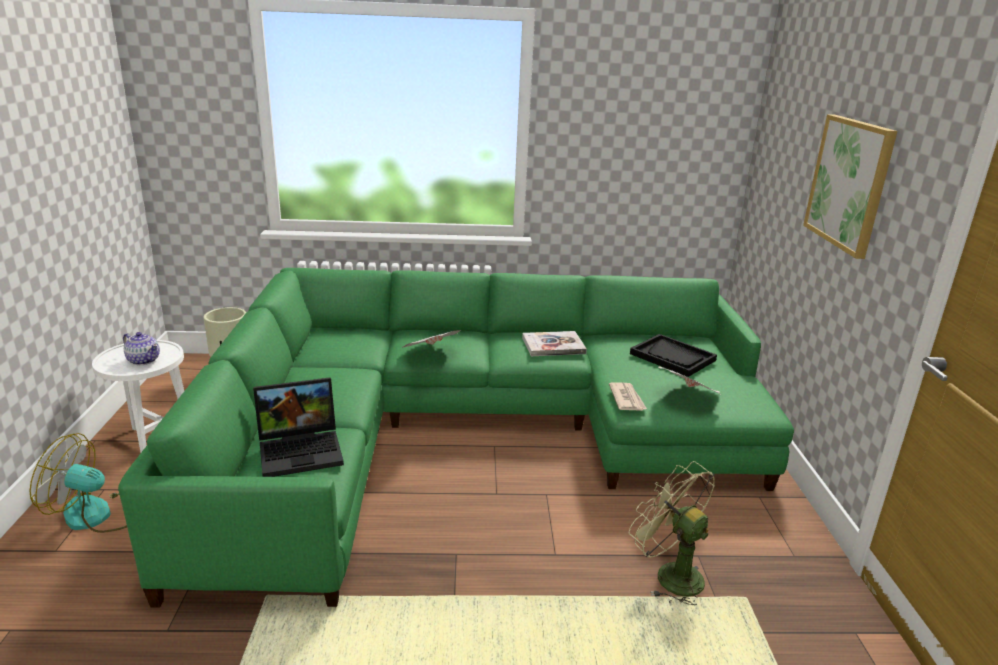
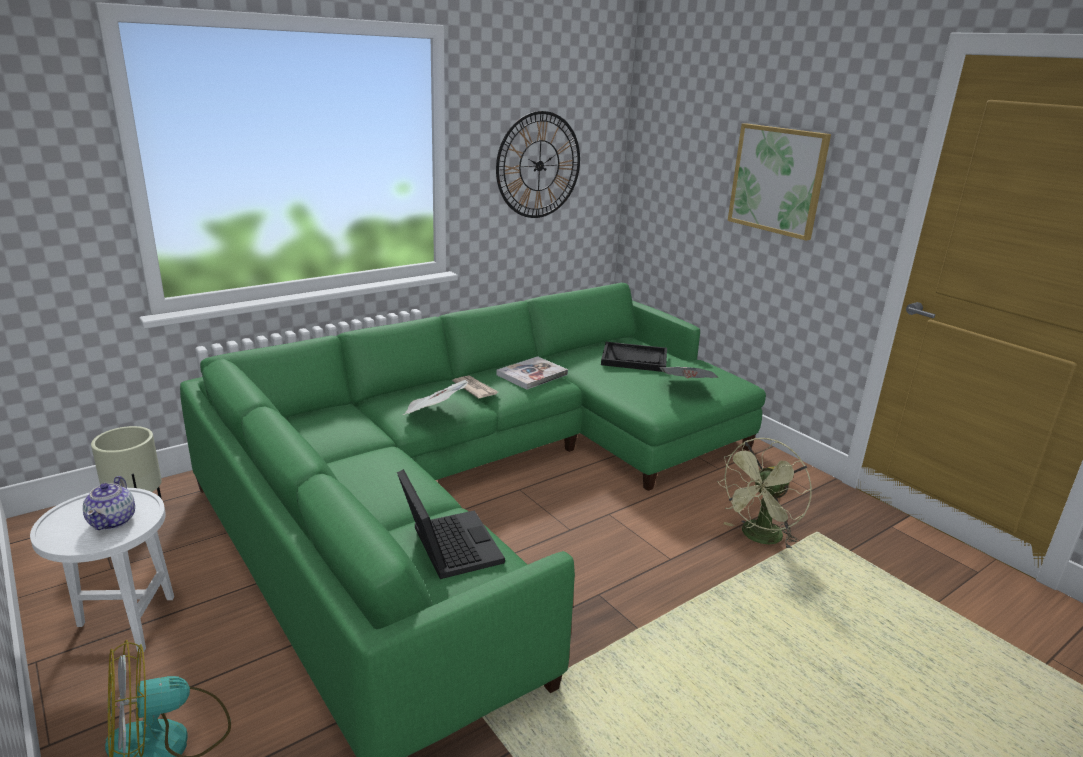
camera: 35 degrees left, 0 degrees up
teapot [123,332,160,365] -> teapot turned 90 degrees clockwise [83,476,135,530]
laptop [253,378,344,477] -> laptop turned 60 degrees counterclockwise [397,469,505,579]
newspaper [609,382,647,411] -> newspaper moved to [452,375,498,398]
green fan [629,461,715,606] -> green fan turned 60 degrees counterclockwise [717,438,812,549]
none -> wall clock [496,111,580,218]

